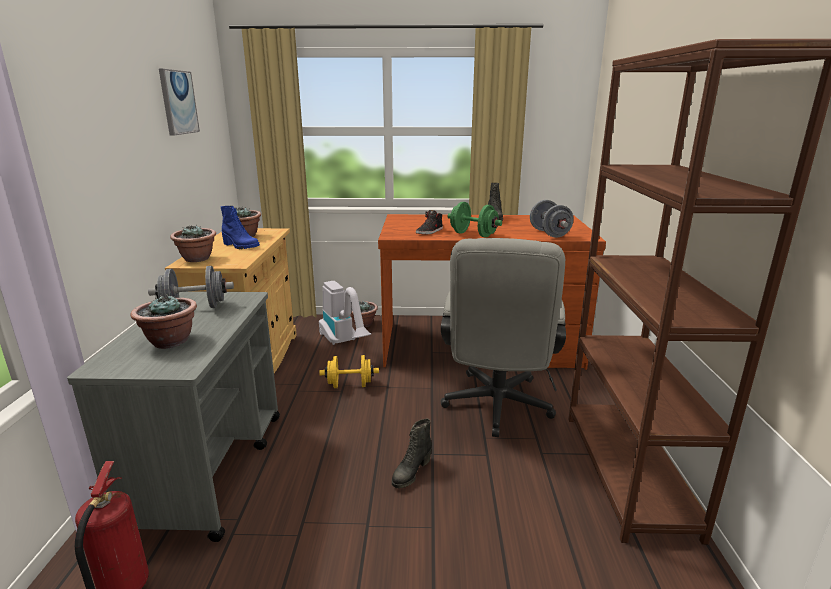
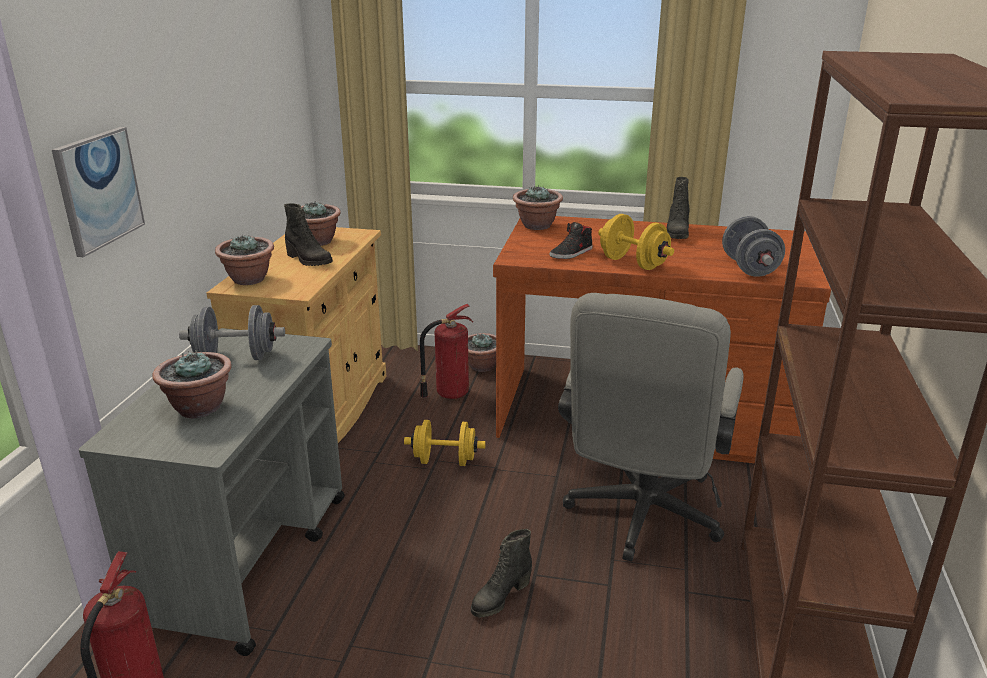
camera: 10 degrees right, 5 degrees up
picture [159,69,200,136] -> picture moved to [52,127,145,257]
blue boot [221,206,260,249] -> black boot [284,204,333,266]
vacuum cleaner [319,281,372,345] -> fire extinguisher [420,304,473,399]
green dumbbell [448,202,502,238] -> yellow dumbbell [598,214,674,270]
none -> potted plant [513,186,563,230]

